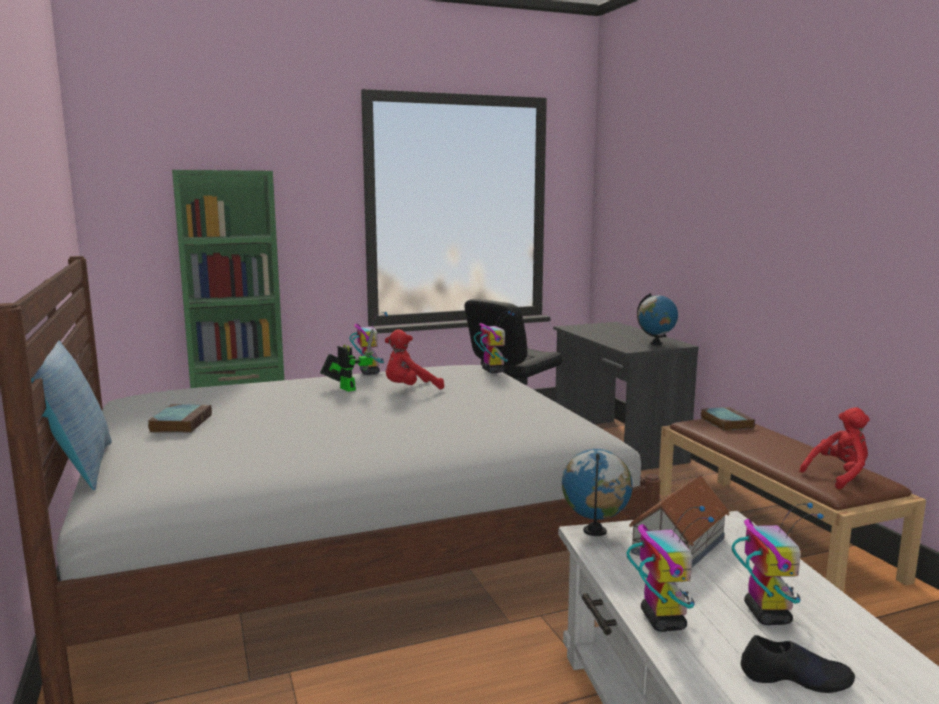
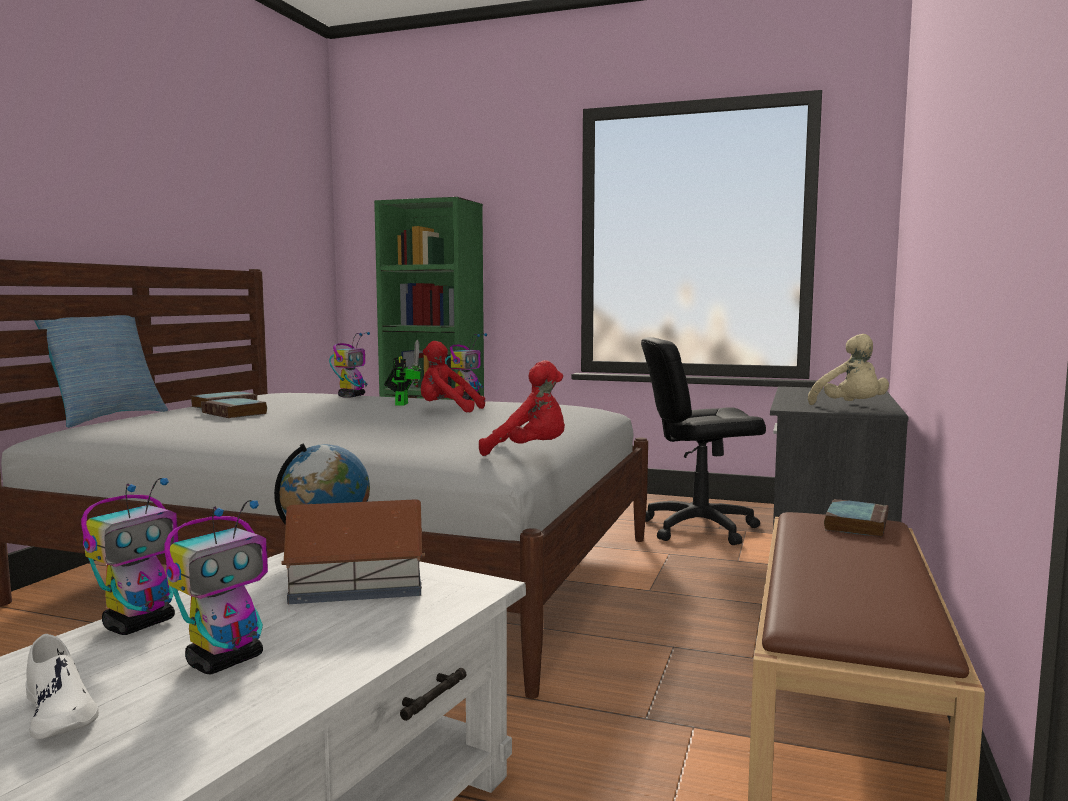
camera: 40 degrees right, 5 degrees down
toy robot [474,311,515,373] -> toy robot moved to [329,332,370,397]
globe [637,293,678,345] -> beige plush toy [808,334,889,405]
black shoe [741,635,855,693] -> white shoe [25,634,99,739]
red plush toy [800,407,870,489] -> red plush toy moved to [479,360,565,456]
none -> book [201,398,267,418]

